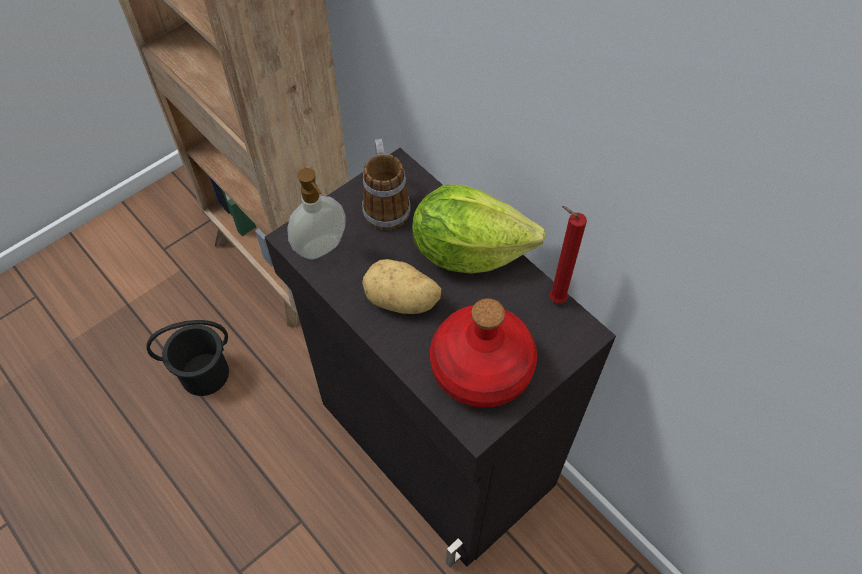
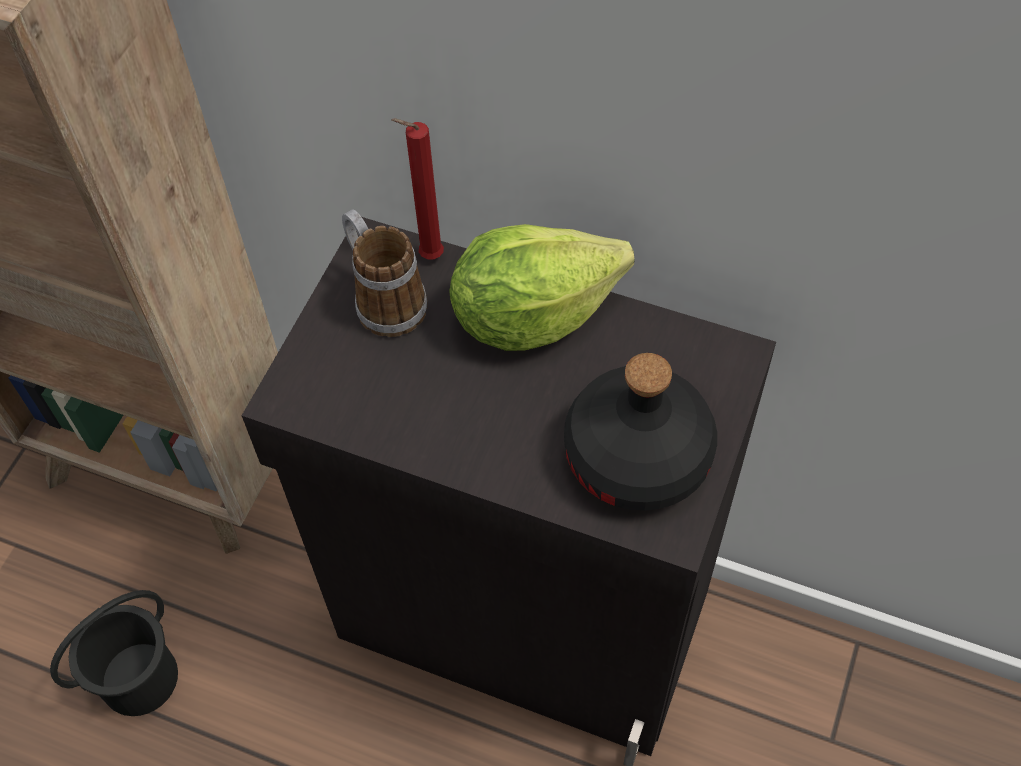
camera: 25 degrees left, 0 degrees up
soap dispenser [287,168,346,259] -> none
potato [362,259,441,314] -> none
red bottle [430,298,537,408] -> black bottle [564,353,717,511]
red candle [549,206,587,303] -> red candle moved to [391,118,444,259]

